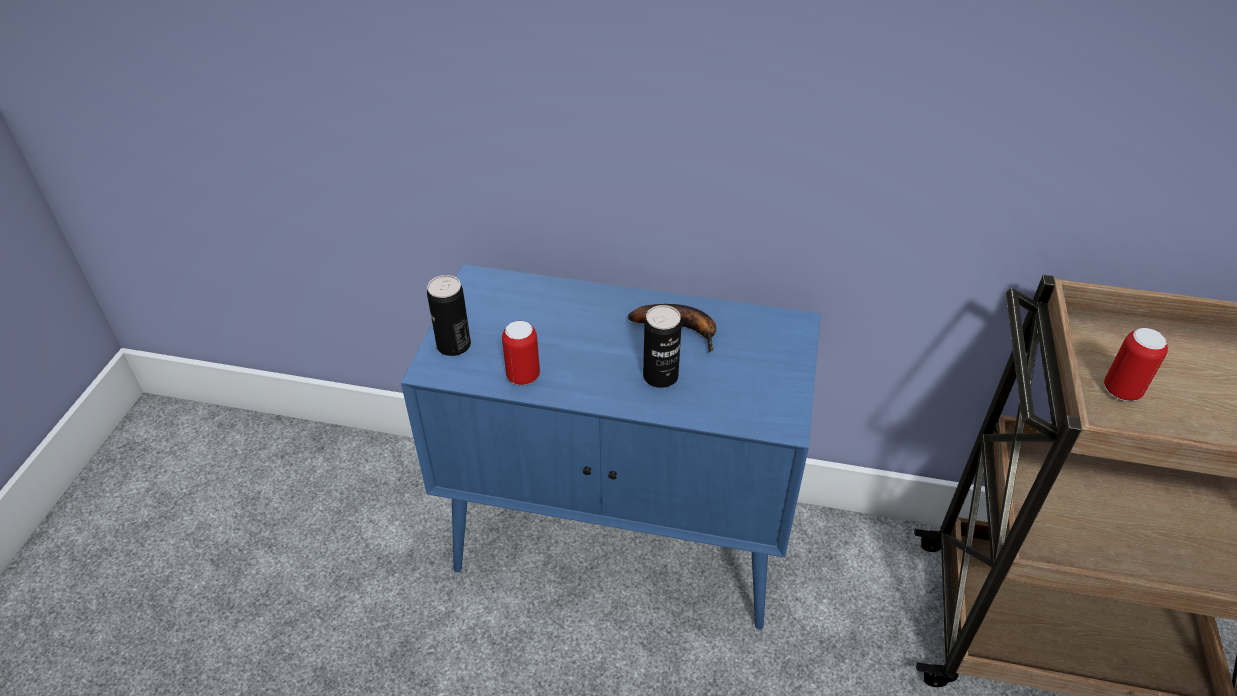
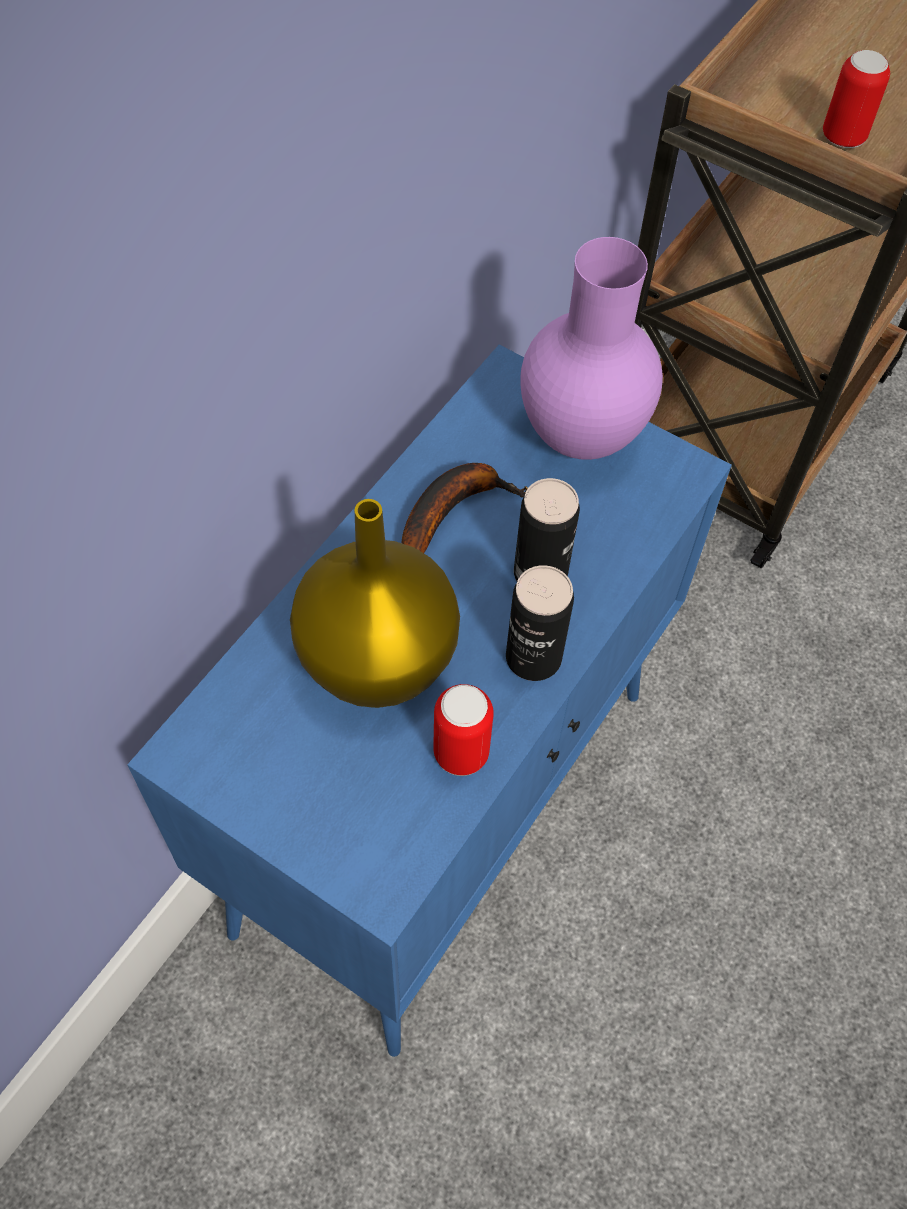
camera: 70 degrees left, 15 degrees up
can [427,275,471,356] -> can moved to [506,565,574,681]
none -> yellow vase [290,499,460,708]
none -> purple vase [520,237,663,460]

